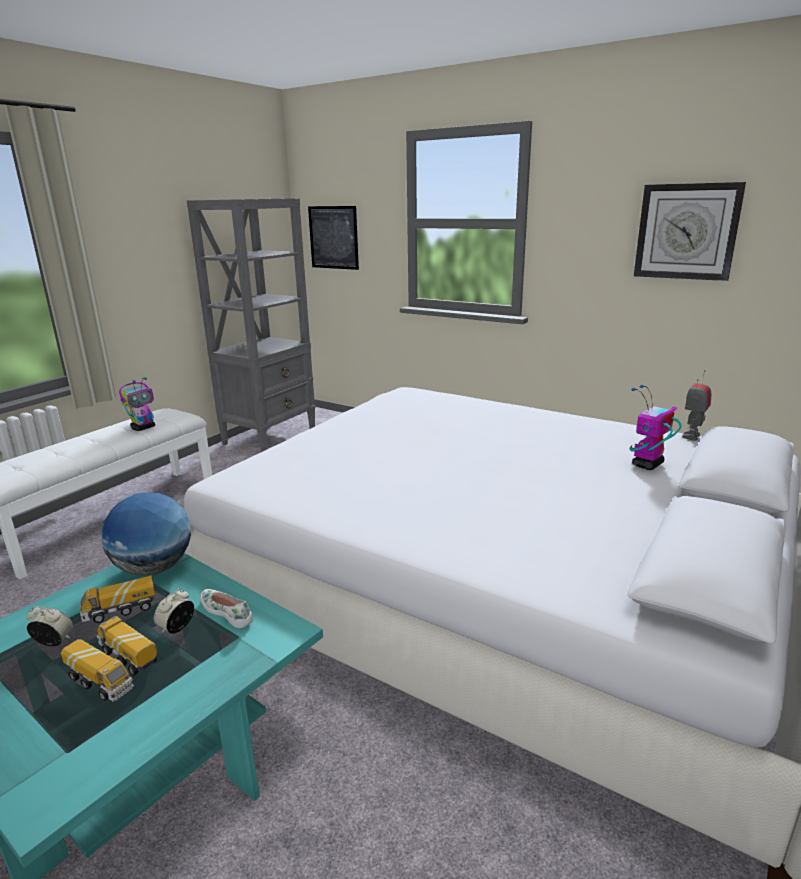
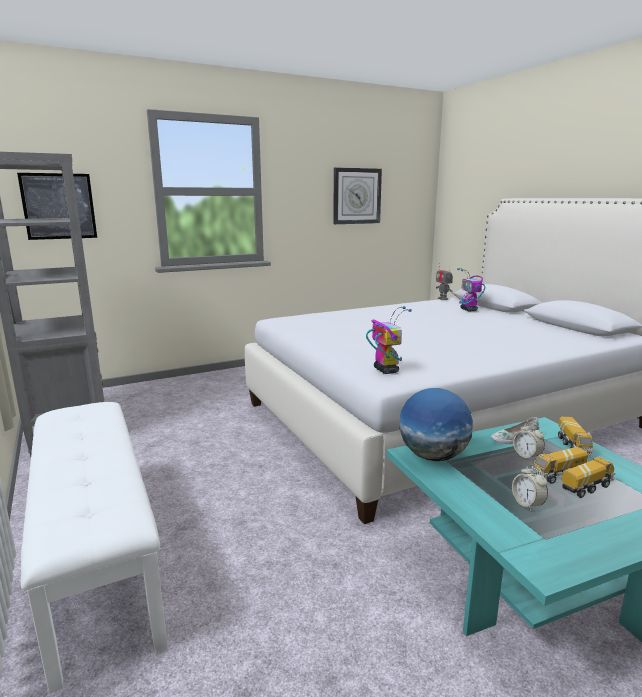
camera: 60 degrees left, 5 degrees down
alarm clock [26,606,73,647] -> alarm clock turned 60 degrees counterclockwise [512,464,548,511]
toy truck [80,576,155,623] -> toy truck moved to [558,417,594,457]
toy robot [119,377,155,431] -> toy robot moved to [366,306,412,374]

